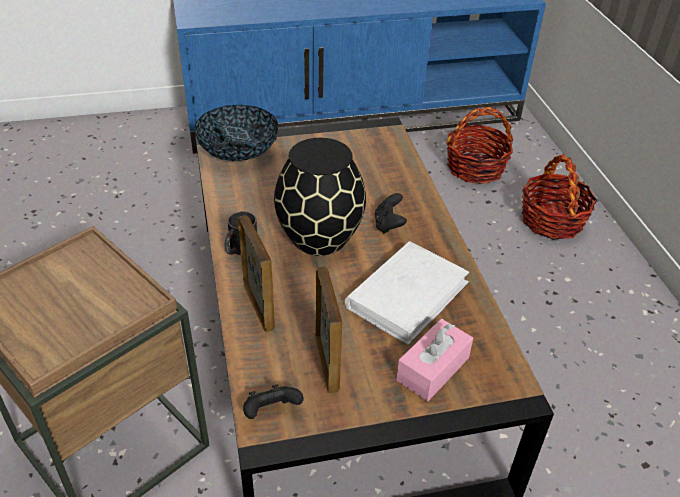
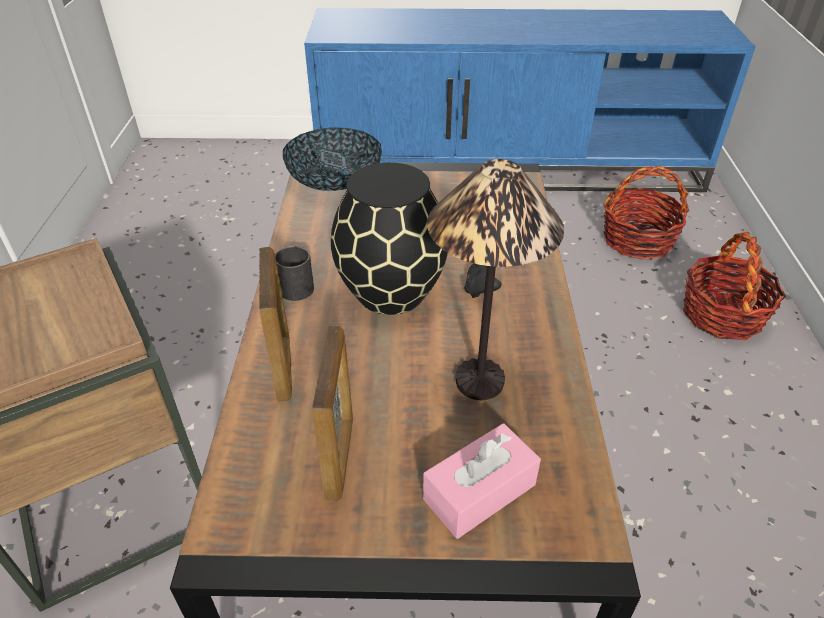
camera: 15 degrees right, 0 degrees up
black game controller [243,384,303,419] -> none
white book [345,241,469,345] -> table lamp [427,159,564,400]

